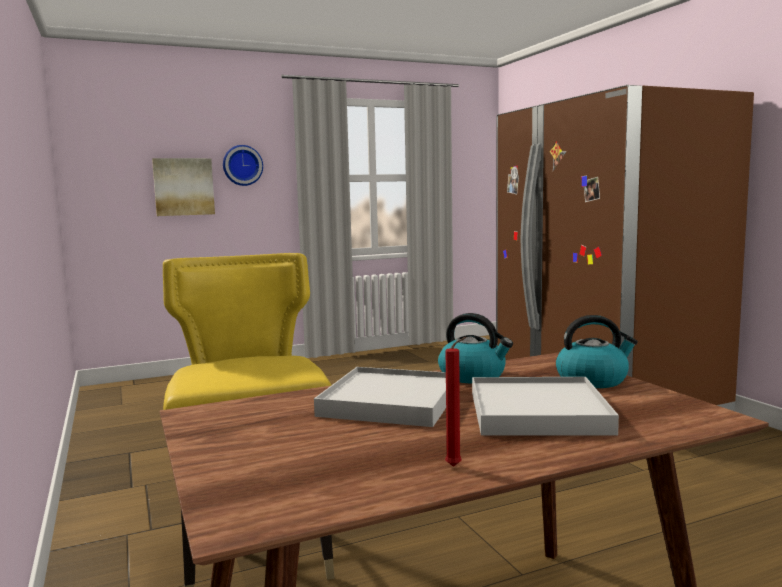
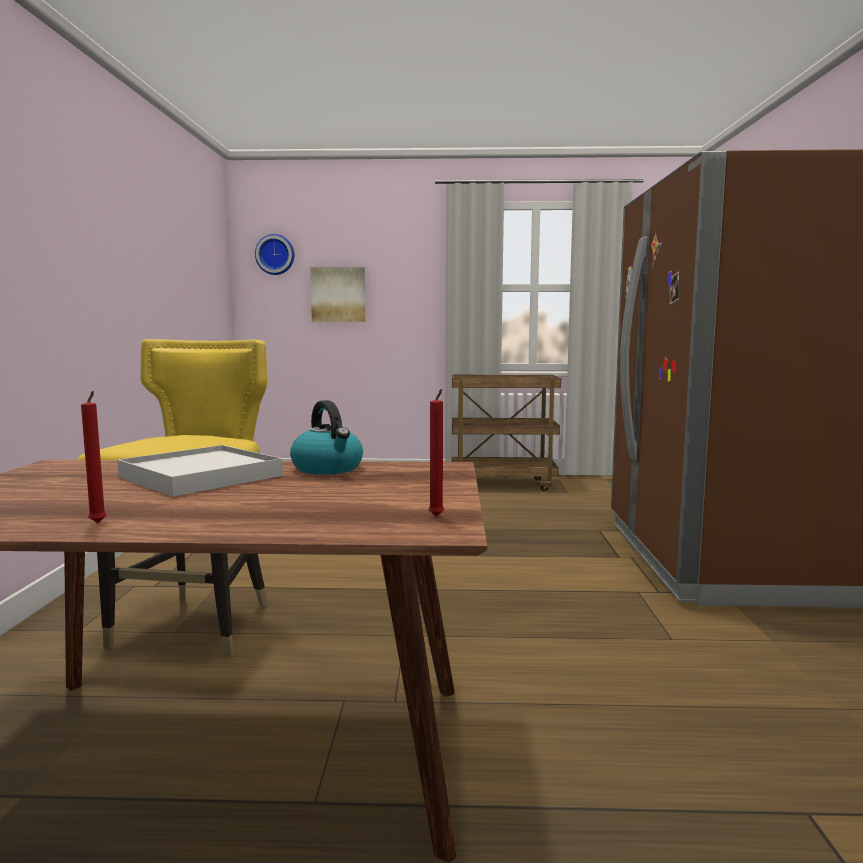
camera: 25 degrees right, 0 degrees up
wall clock [223,145,263,186] -> wall clock moved to [255,234,294,275]
white tray [472,377,619,435] -> none
kettle [556,315,638,388] -> none
none -> red candle [429,389,444,517]
none -> brown cart [452,375,561,492]

